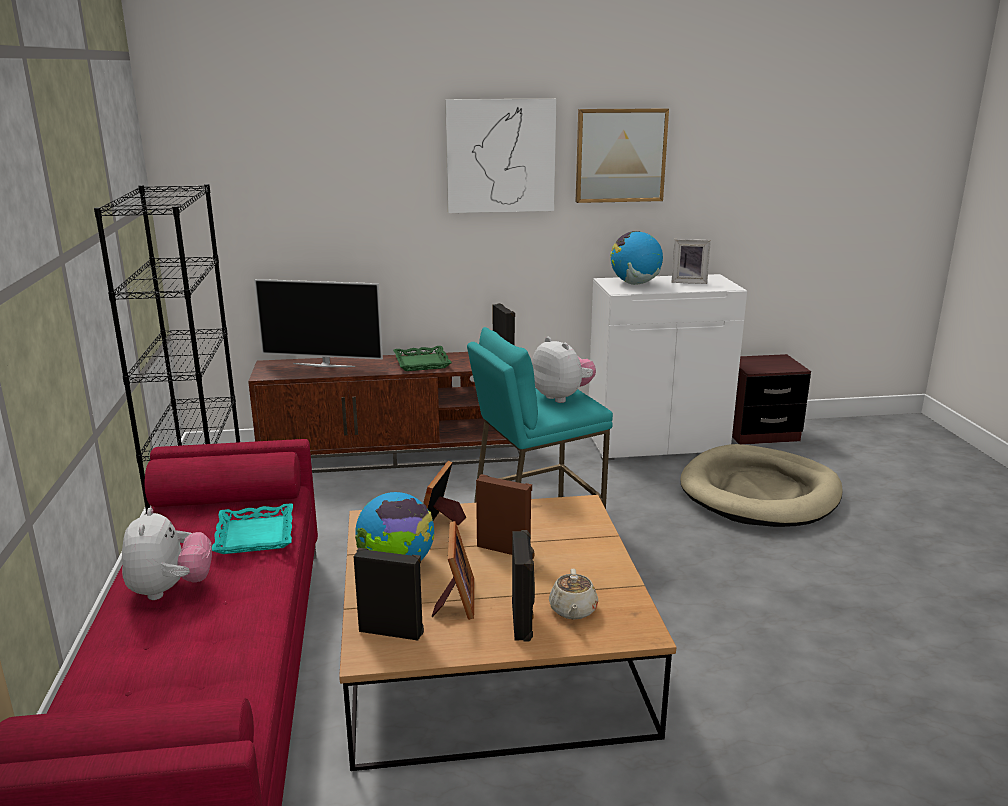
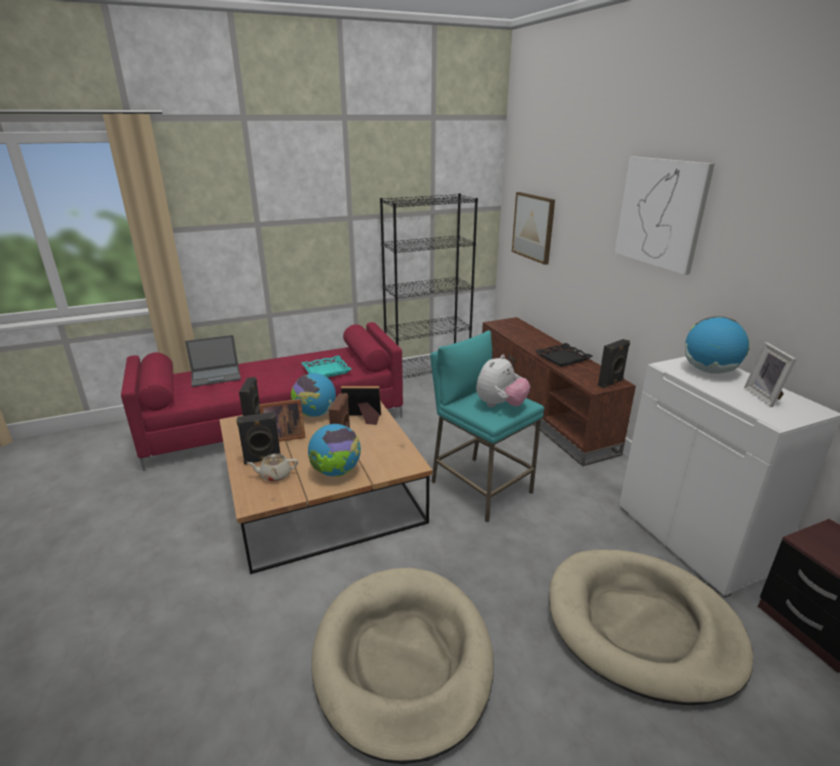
camera: 75 degrees right, 5 degrees up
plush toy [122,508,212,600] -> none
television [254,279,383,367] -> none
green tray [393,346,452,371] -> black tray [535,343,592,367]
picture [576,108,669,203] -> picture moved to [512,192,555,265]
none -> laptop [185,335,241,387]
none -> globe [308,424,361,477]
none -> beige dog bed [311,568,494,764]

